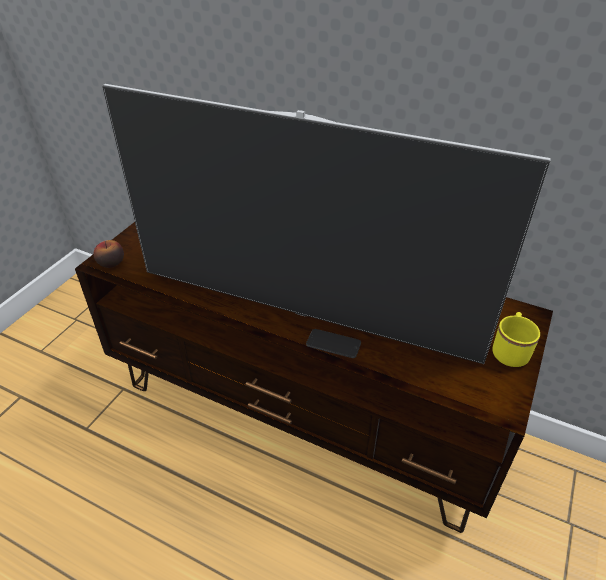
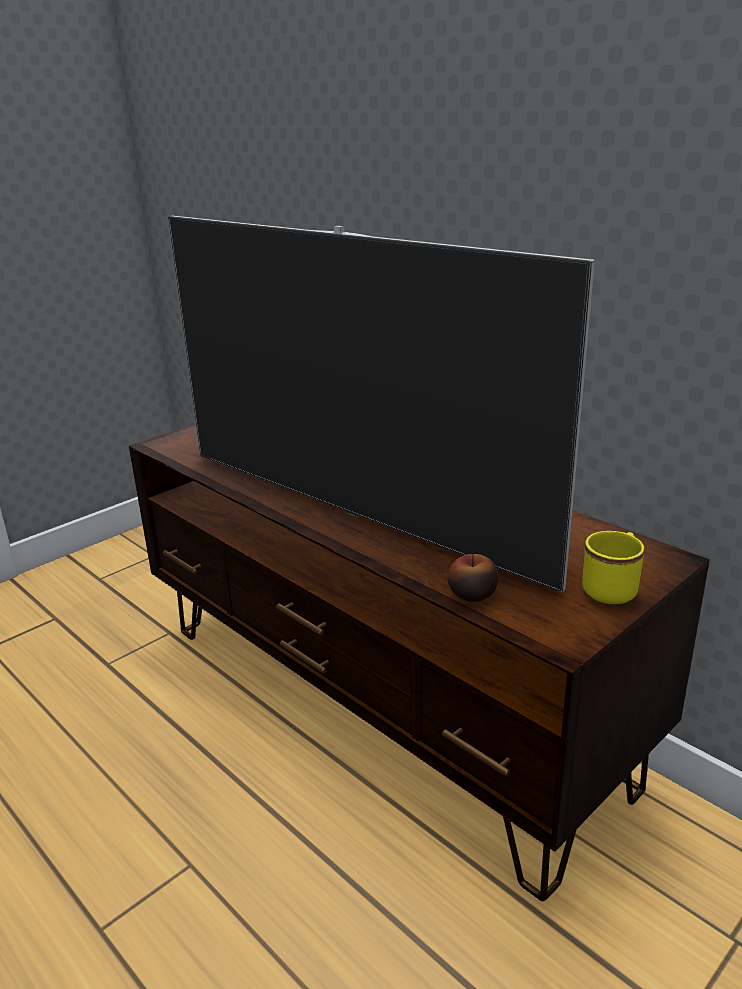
camera: 20 degrees right, 15 degrees down
apple [93,240,124,268] -> apple moved to [448,554,498,602]
phone [306,329,361,358] -> none

